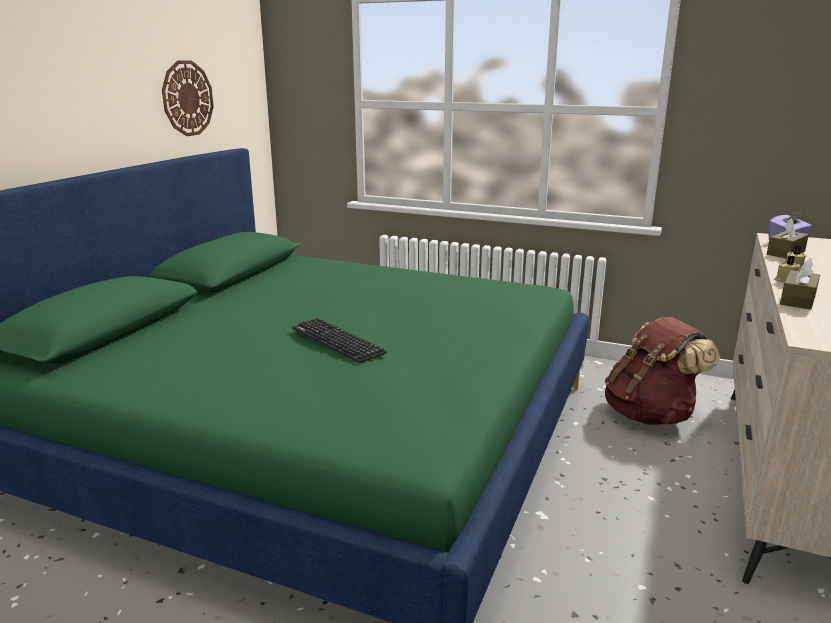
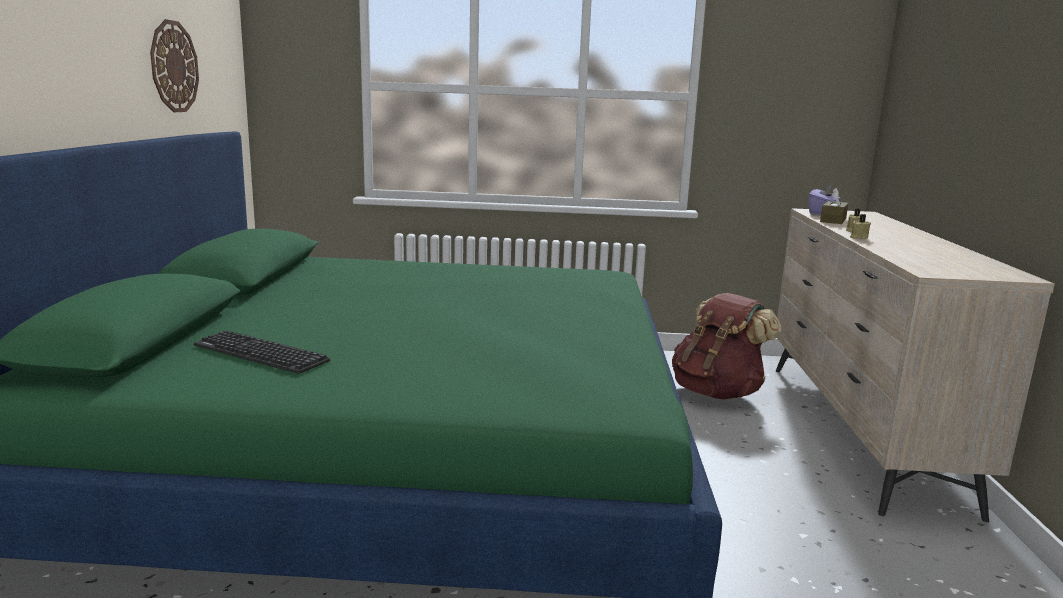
camera: 20 degrees left, 5 degrees down
keyboard [292,318,387,363] -> keyboard moved to [194,330,330,374]
brown tissue box [780,258,820,310] -> none

